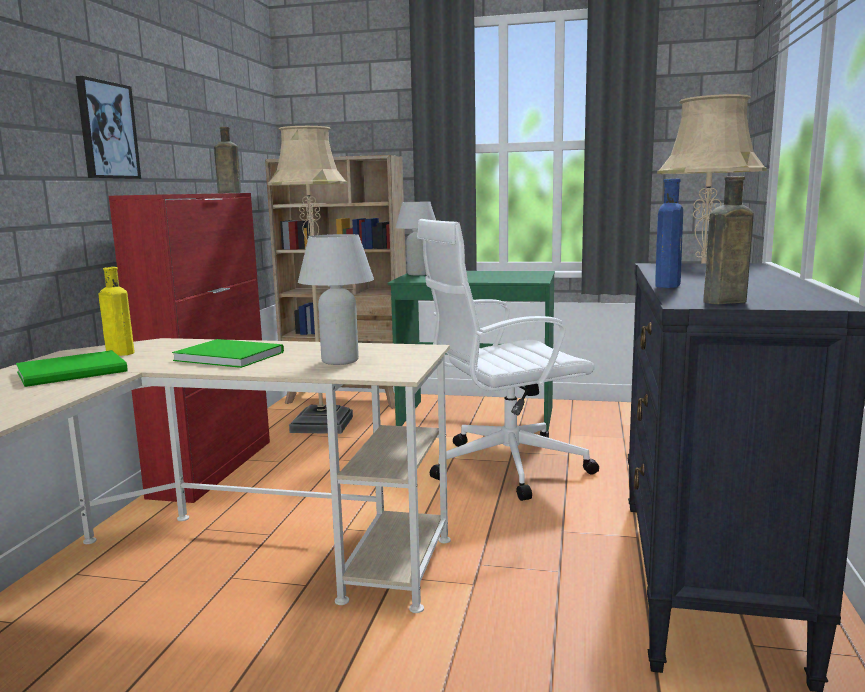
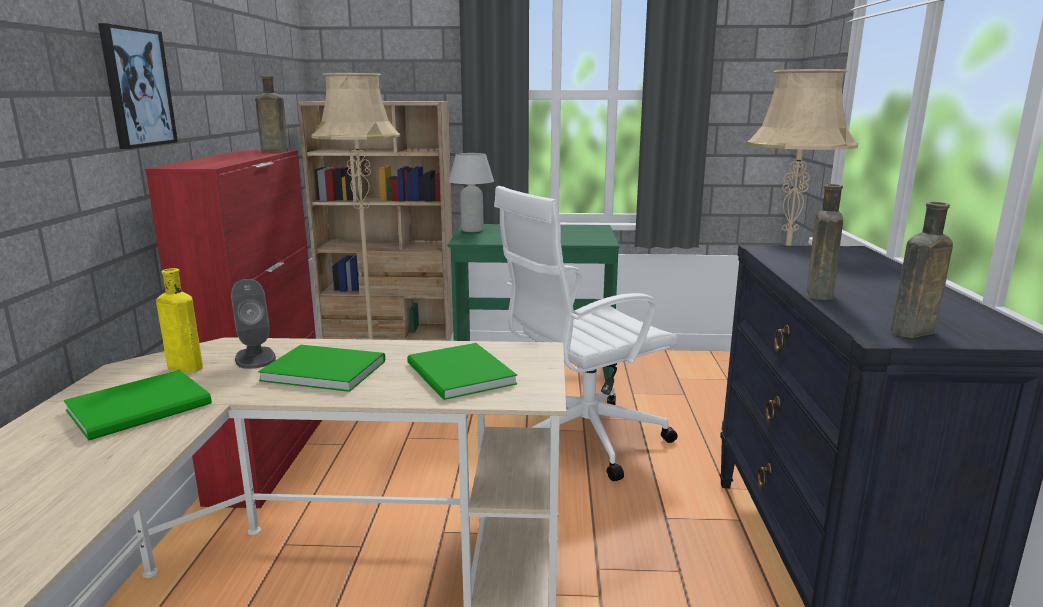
camera: 10 degrees left, 5 degrees up
white table lamp [298,234,374,365] -> green book [407,343,517,400]
blue bottle [655,179,683,288] -> brown bottle [807,184,843,300]
none -> grey speaker [231,279,276,369]

